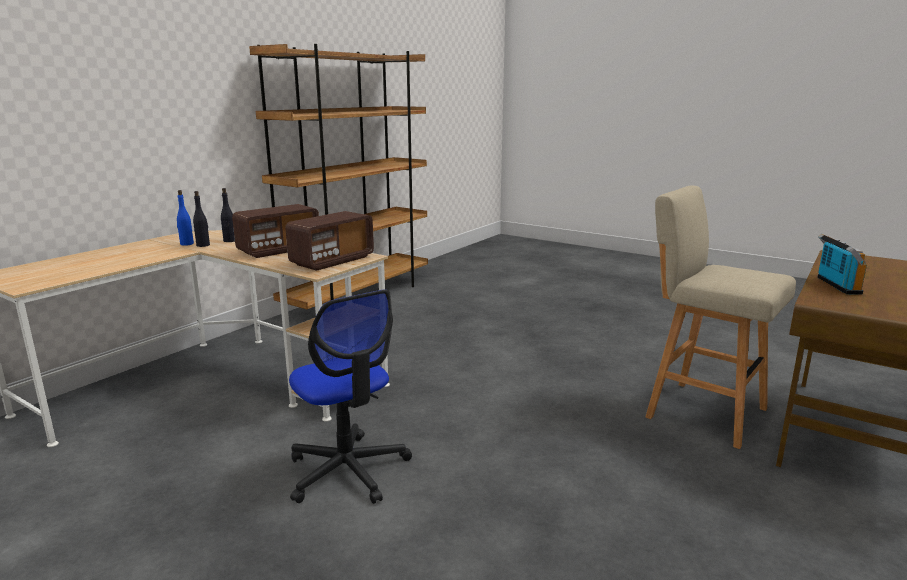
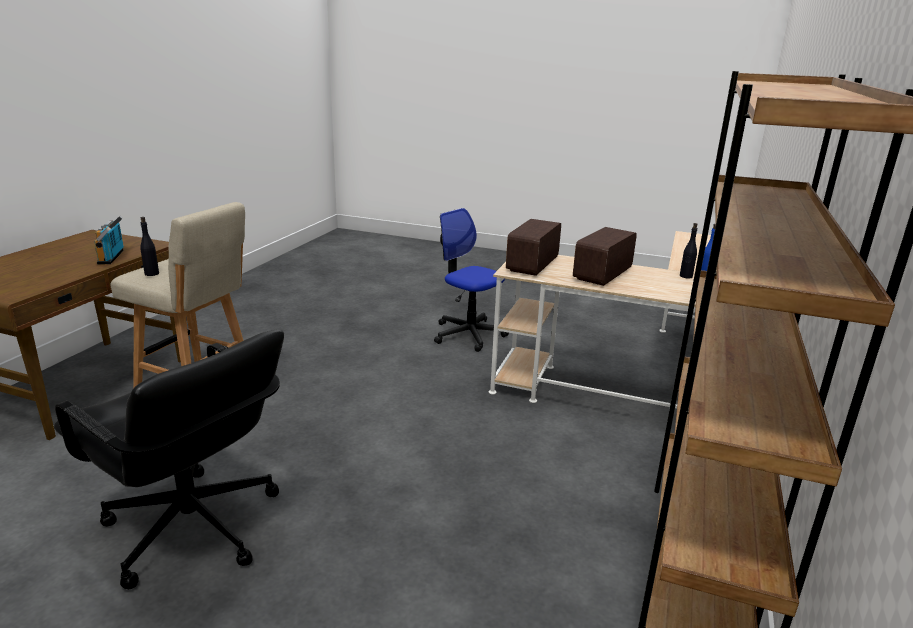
camera: 165 degrees right, 5 degrees up
black bottle [221,188,235,242] -> black bottle moved to [140,217,159,276]
none -> black office chair [54,330,284,589]

